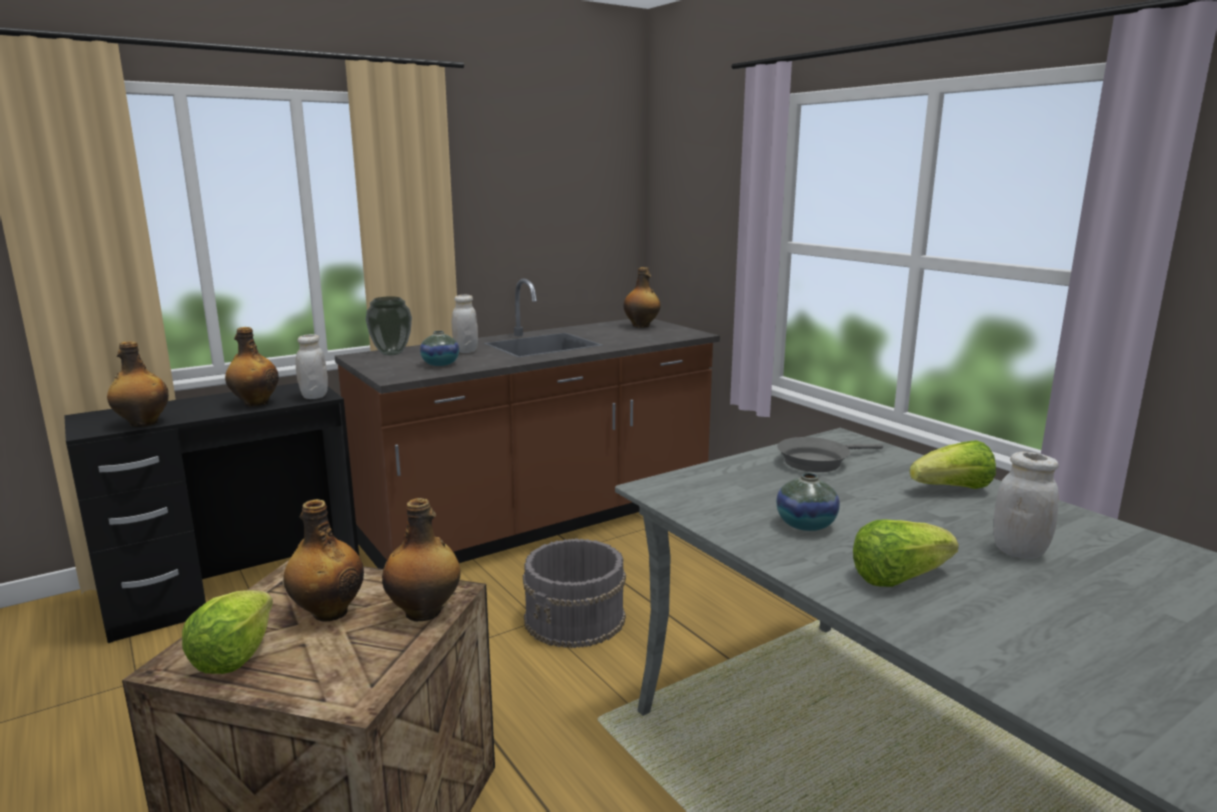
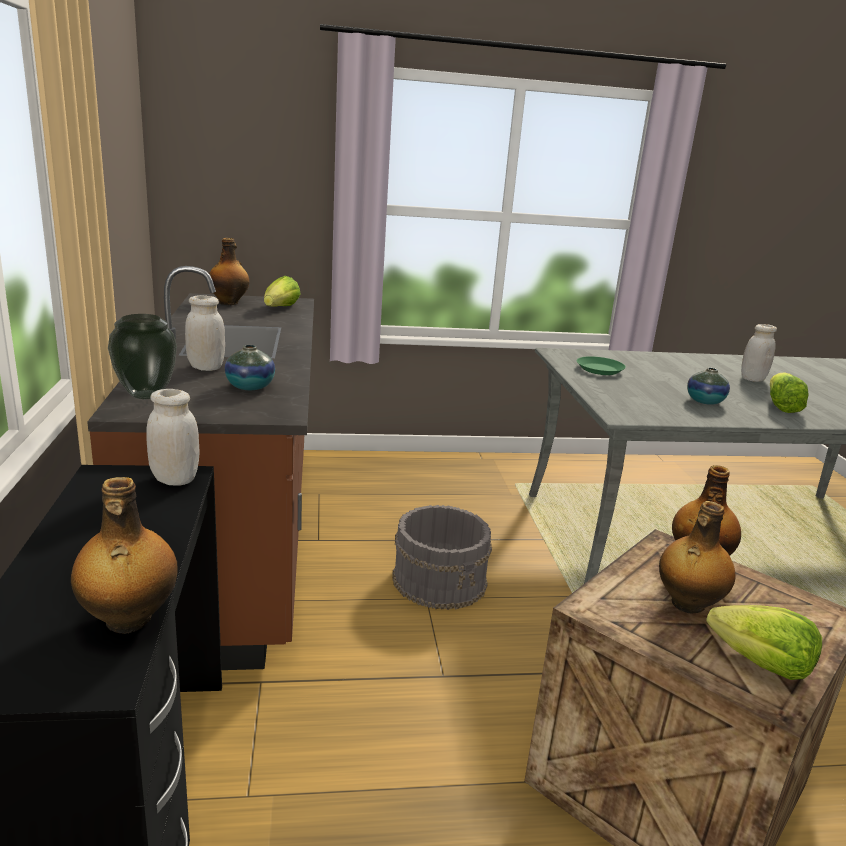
camera: 65 degrees left, 5 degrees up
bottle [225,327,279,407] -> none
grey frying pan [777,437,883,472] -> green plate [577,356,626,375]
lettuce [910,440,996,489] -> lettuce moved to [264,276,301,307]

